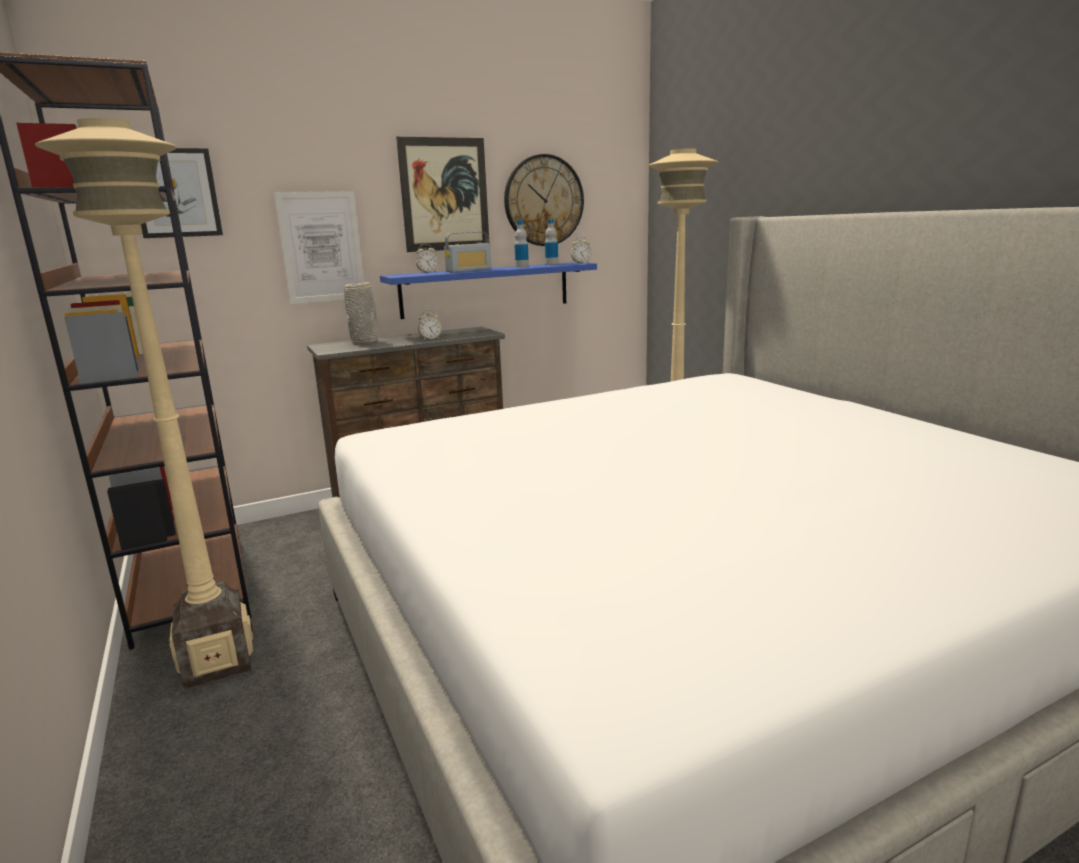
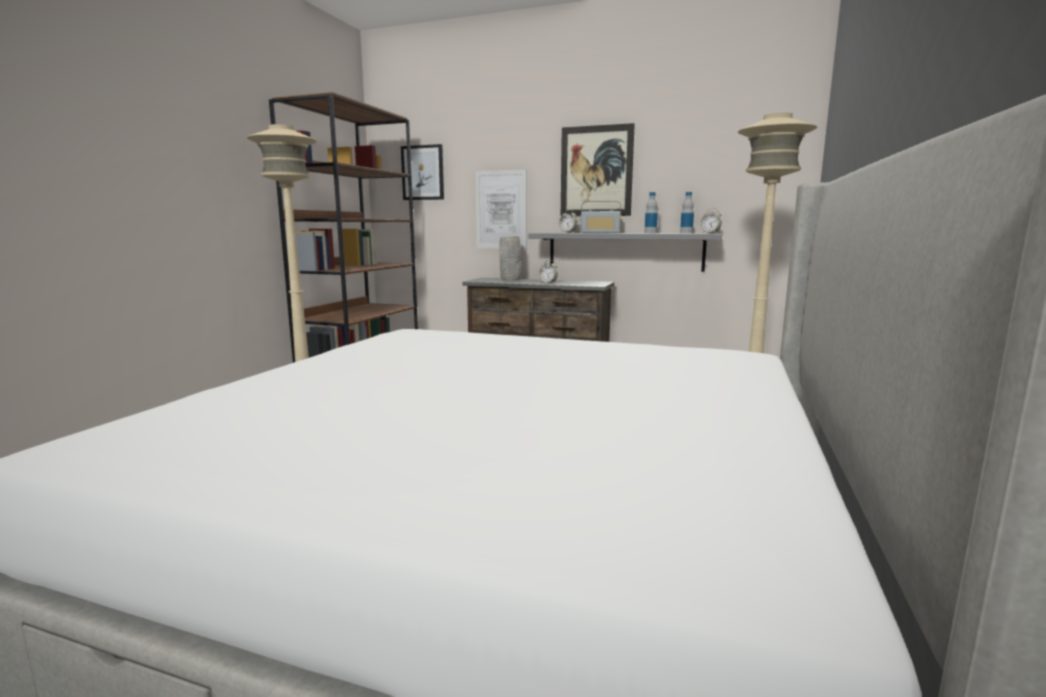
camera: 45 degrees right, 5 degrees down
blue shelf [380,262,597,319] -> grey shelf [528,233,722,272]
wall clock [504,154,584,246] -> none

